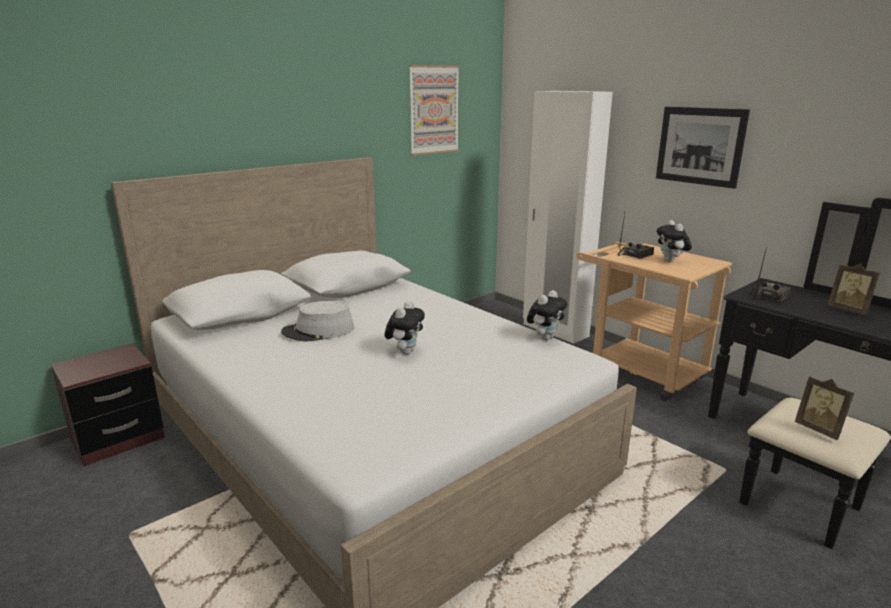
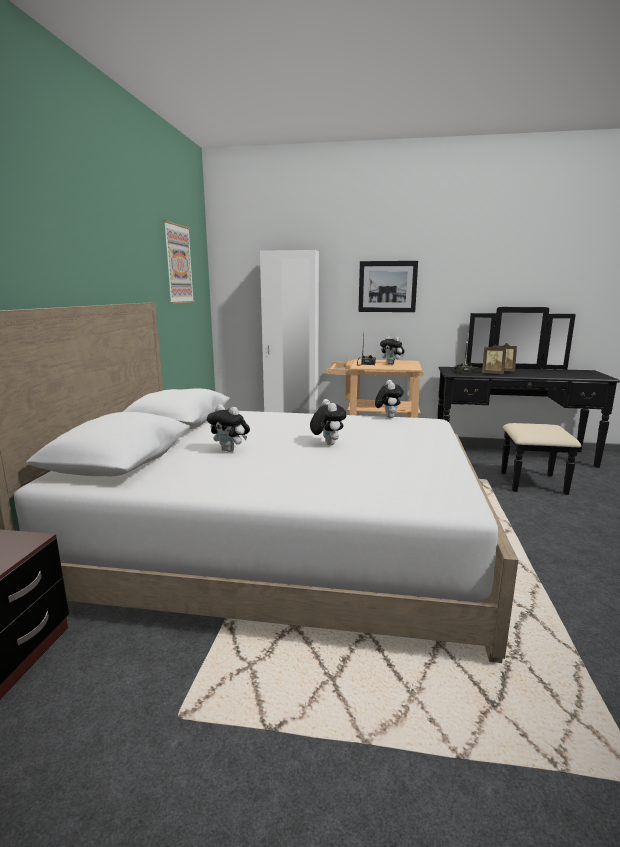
camera: 40 degrees left, 5 degrees down
grey hat [281,301,355,342] -> plush toy [207,404,250,452]
picture frame [795,376,854,440] -> picture frame moved to [482,344,506,374]

